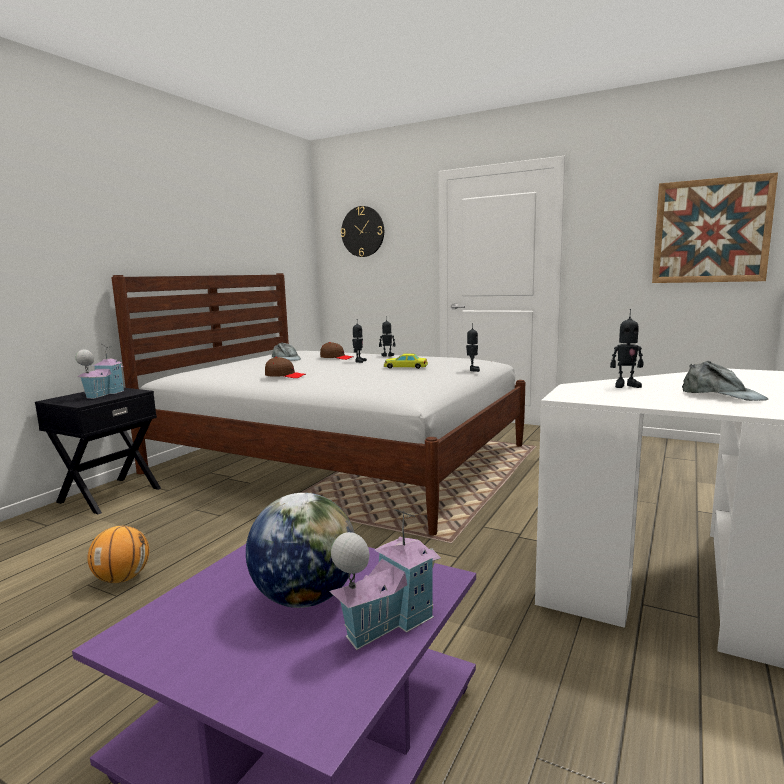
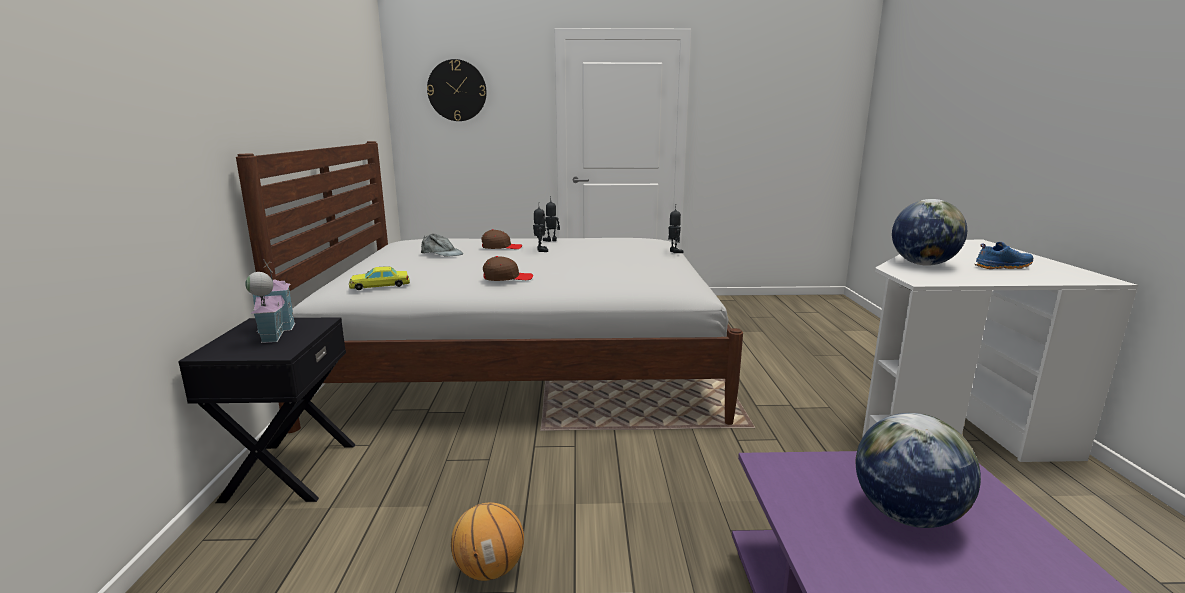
camera: 30 degrees left, 5 degrees up
toy house [329,509,441,650] -> none
yellow toy car [384,353,428,369] -> yellow toy car moved to [349,266,410,290]
toy robot [610,309,643,388] -> globe [892,199,967,266]
picture [652,172,778,283] -> none
grey cap [682,361,768,401] -> blue shoe [974,242,1033,269]

